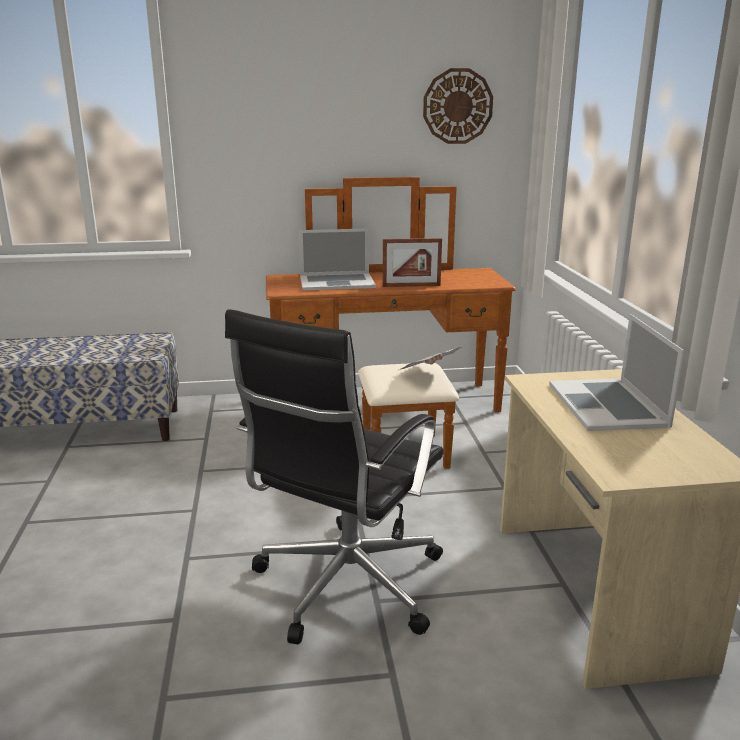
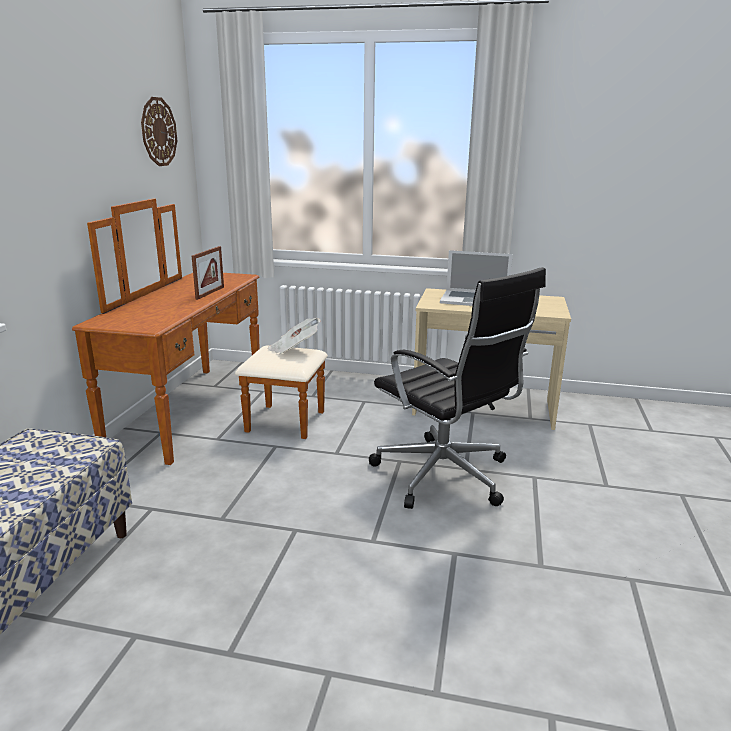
camera: 70 degrees left, 0 degrees up
laptop [299,228,376,291] -> none

